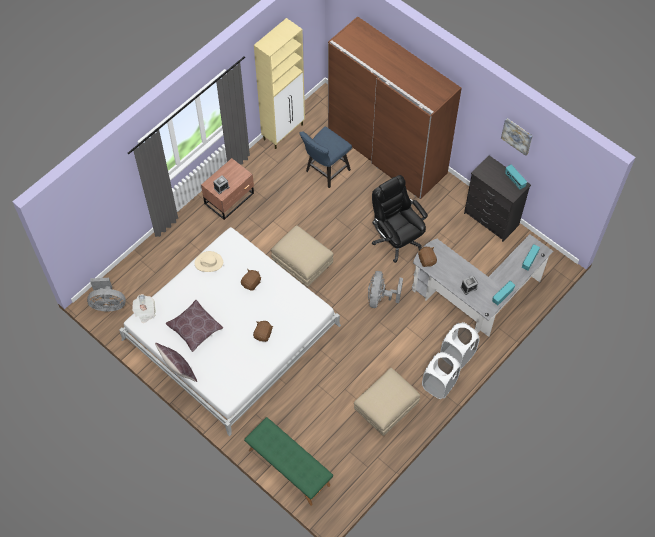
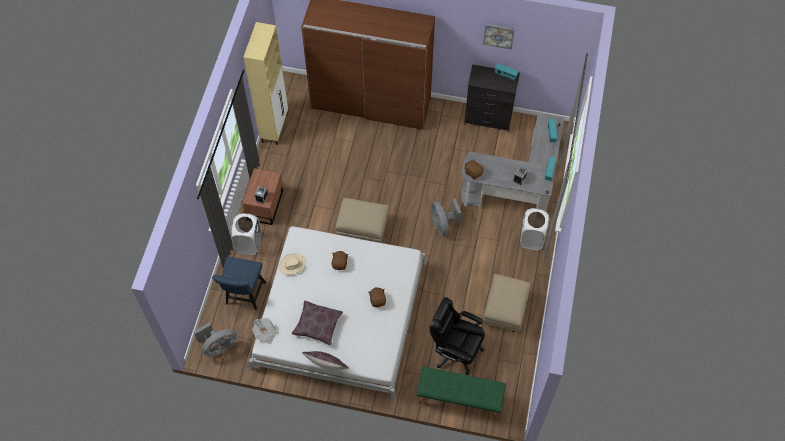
camera: 30 degrees left, 0 degrees up
blue chair [300,127,352,188] -> blue chair moved to [212,257,266,310]
black office chair [372,175,428,263] -> black office chair moved to [430,297,485,375]
white laundry basket [422,352,461,399] -> white laundry basket moved to [231,213,262,255]

